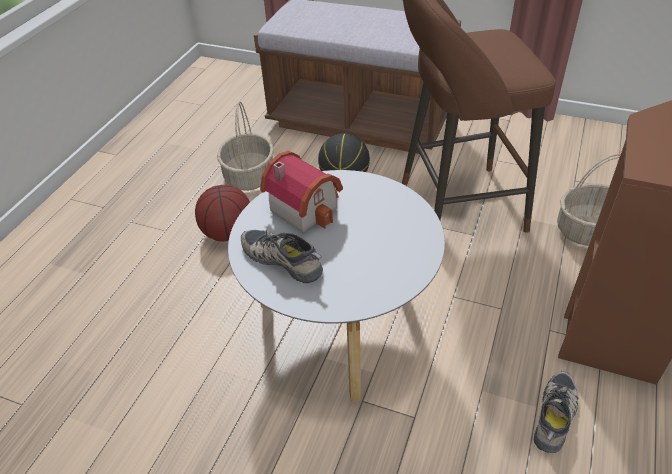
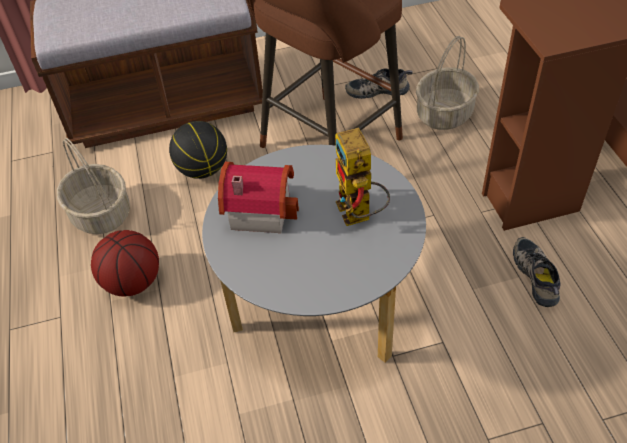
camera: 35 degrees left, 5 degrees up
shoe [241,229,323,284] -> shoe moved to [345,68,413,99]
none -> toy robot [335,128,390,226]

